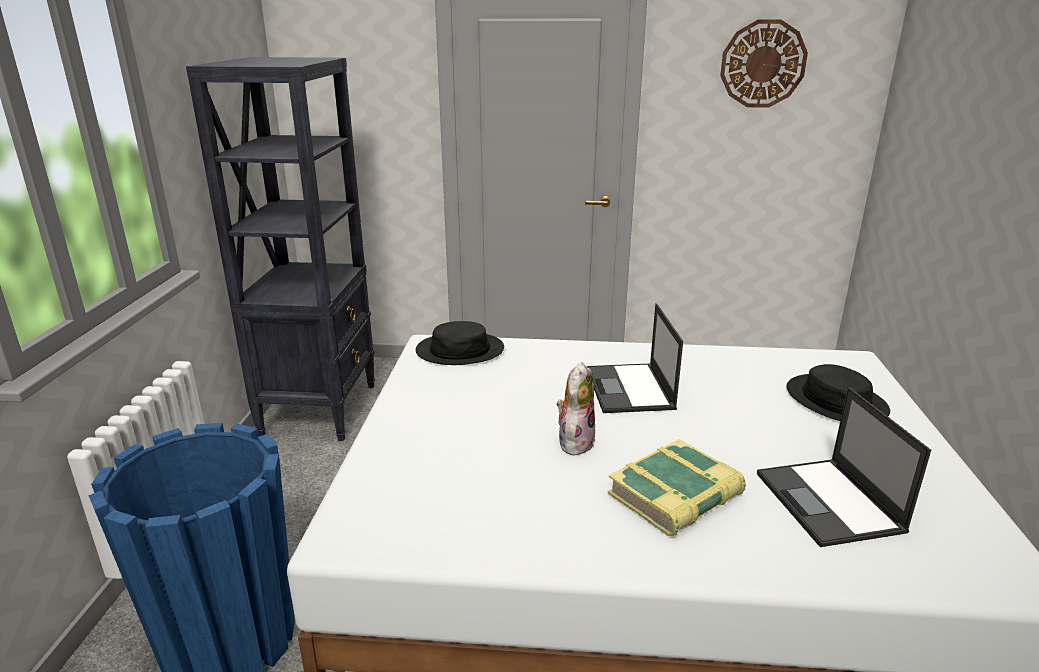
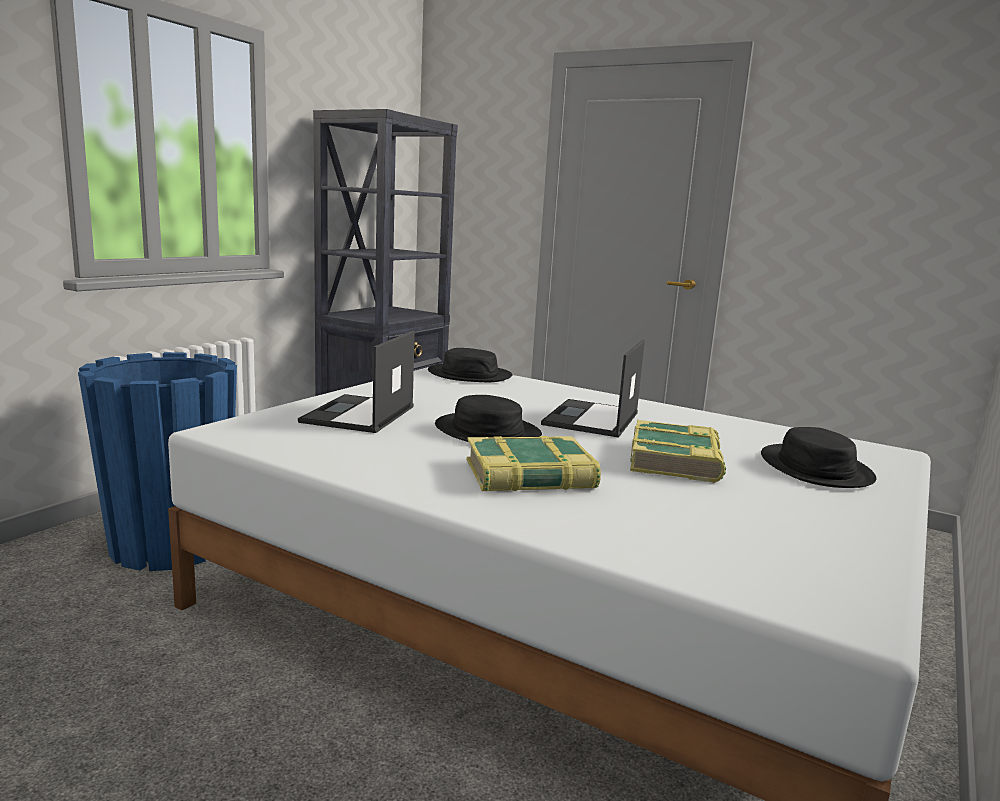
camera: 25 degrees right, 10 degrees down
plush toy [556,362,595,455] -> black hat [435,395,542,442]
wall clock [720,19,808,108] -> none
laptop [757,387,931,547] -> laptop moved to [298,330,415,433]
none -> book [630,420,726,483]

